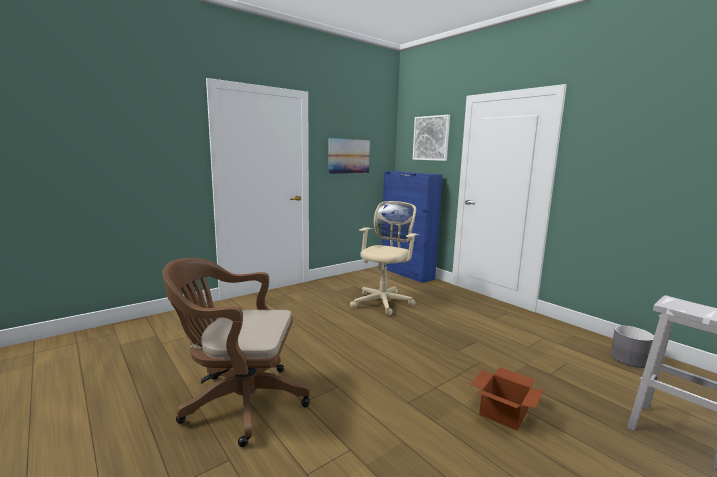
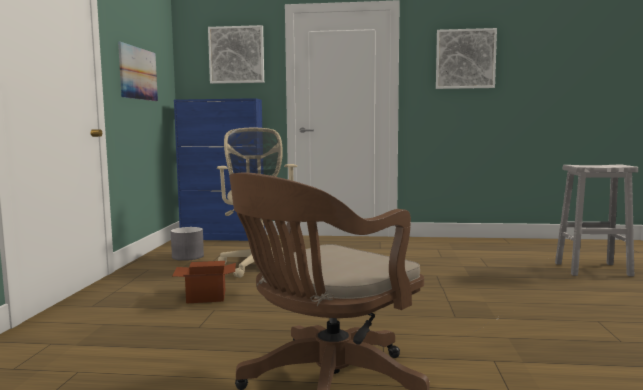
camera: 45 degrees left, 5 degrees down
cardboard box [470,367,544,431] -> cardboard box moved to [173,261,236,304]
grey planter [610,326,654,368] -> grey planter moved to [171,227,204,261]
none -> picture [436,28,497,89]

